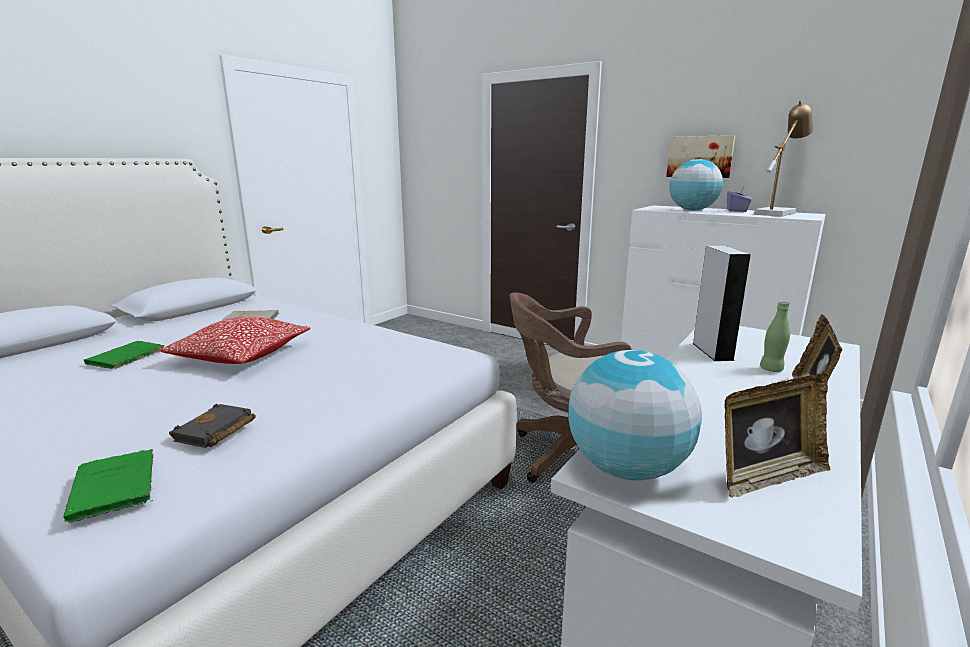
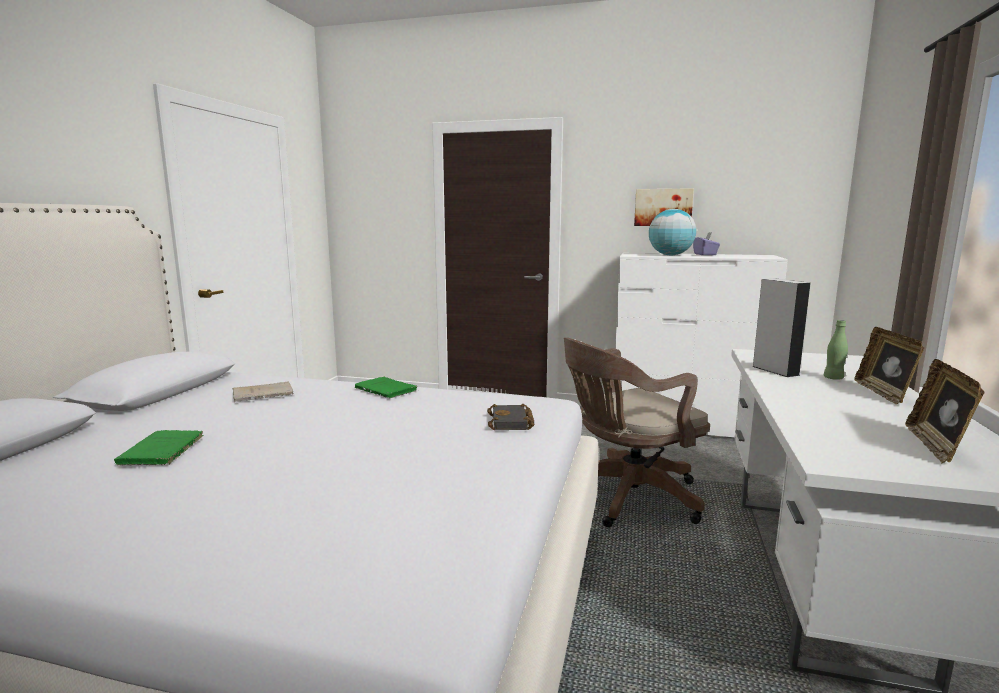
camera: 20 degrees left, 5 degrees down
green book [63,449,154,523] -> green book moved to [355,377,418,398]
pillow [159,317,310,364] -> none
black book [169,404,256,448] -> black book moved to [487,404,534,430]
globe [569,350,702,481] -> none
picture frame [725,373,830,498] -> picture frame turned 150 degrees clockwise [905,359,984,463]
table lamp [754,101,813,217] -> none

